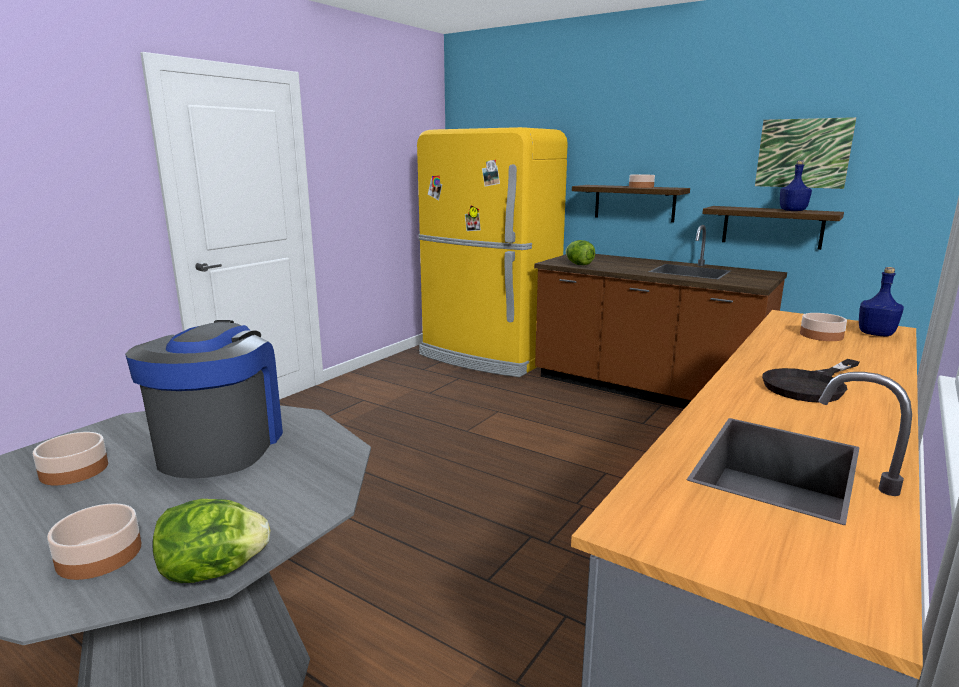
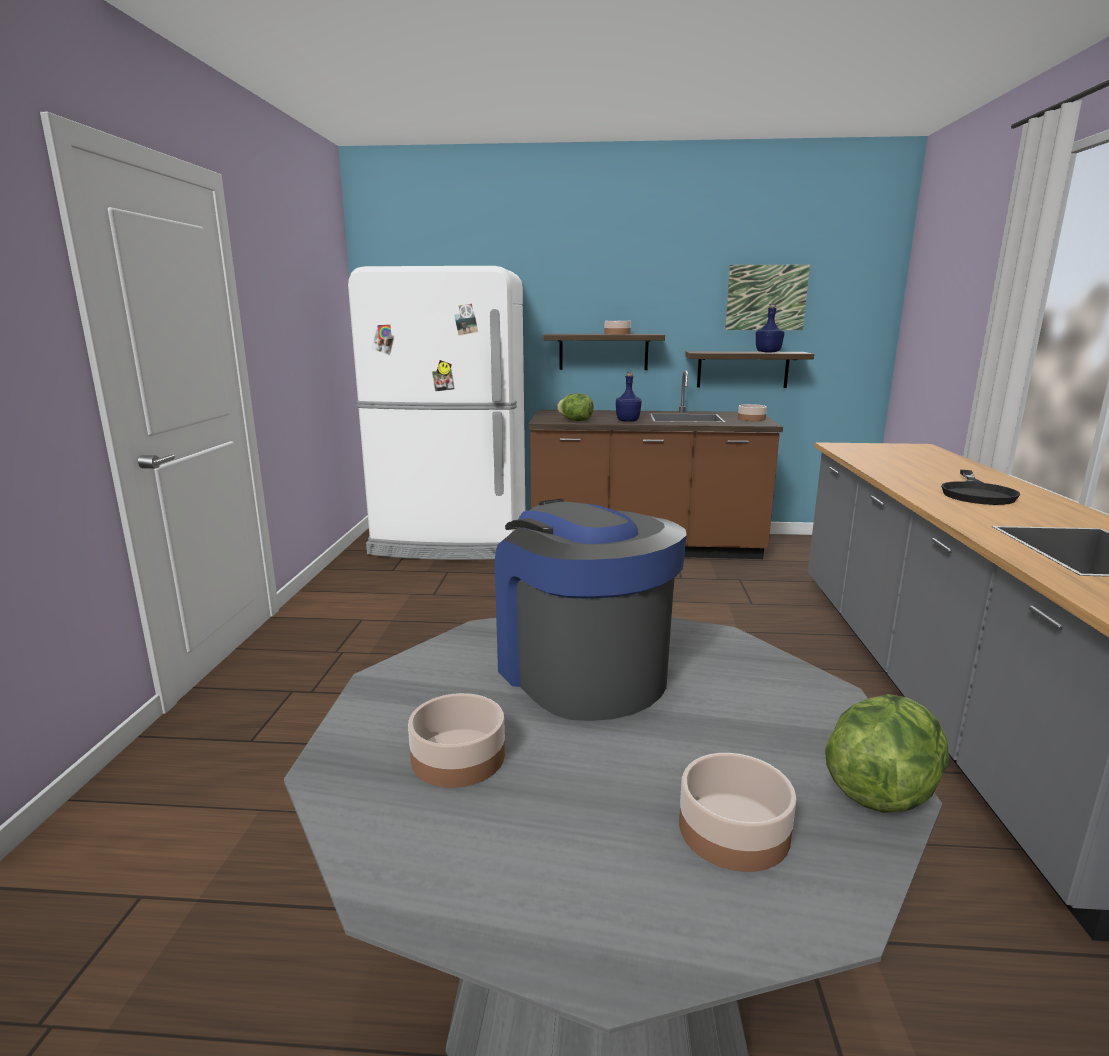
camera: 30 degrees left, 0 degrees up
yellow fridge [417,127,568,377] -> white fridge [348,266,525,560]
bowl [800,313,847,341] -> bowl moved to [738,404,767,421]
blue bottle [859,267,904,336] -> blue bottle moved to [616,372,641,422]

